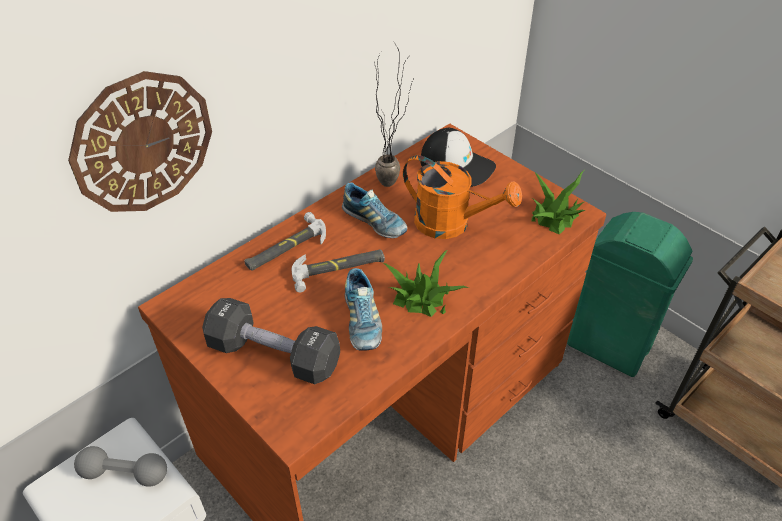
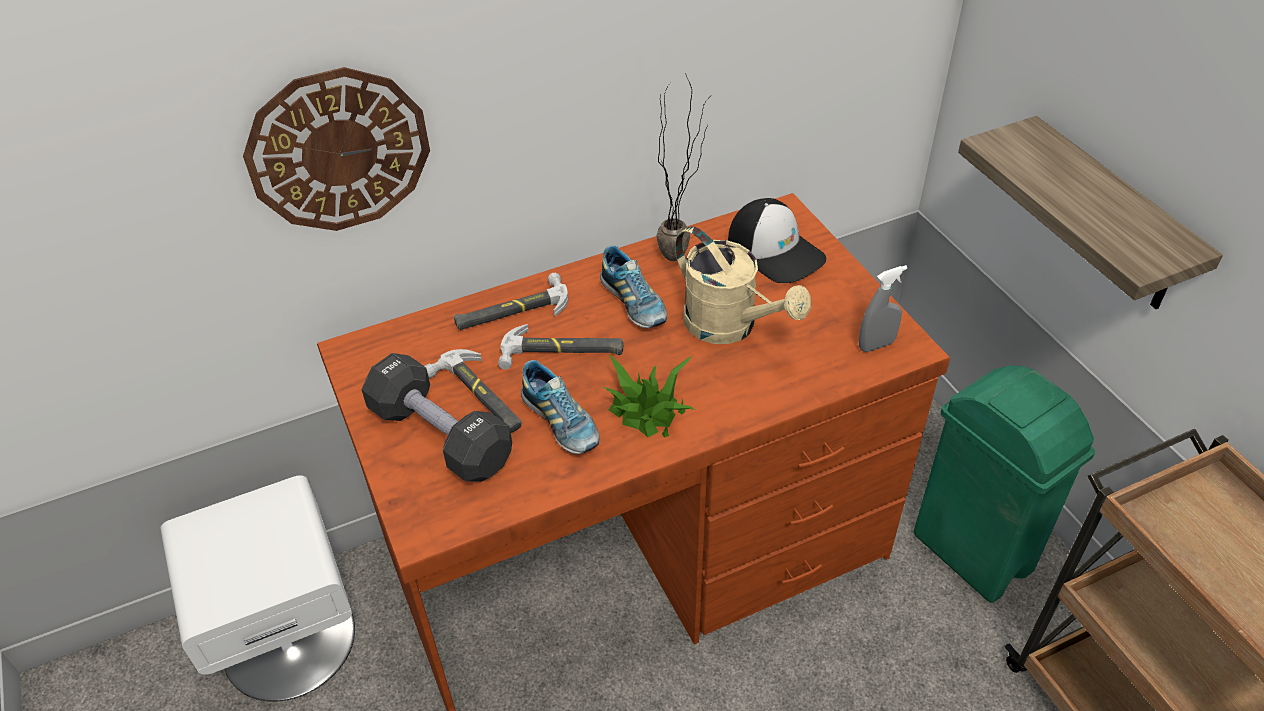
camera: 20 degrees right, 0 degrees up
grey dumbbell [74,446,167,486] -> none
shoe [345,268,382,351] -> shoe turned 45 degrees counterclockwise [521,360,600,454]
orange watering can [403,155,522,239] -> beige watering can [675,226,811,344]
potted plant [532,171,585,235] -> grey spray bottle [859,265,907,352]
none -> hammer [425,349,522,433]
none -> shelf [958,116,1223,309]

